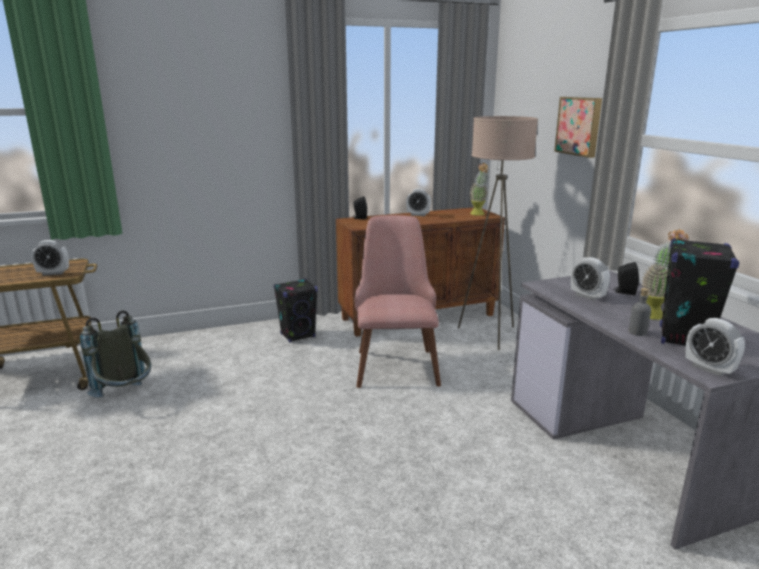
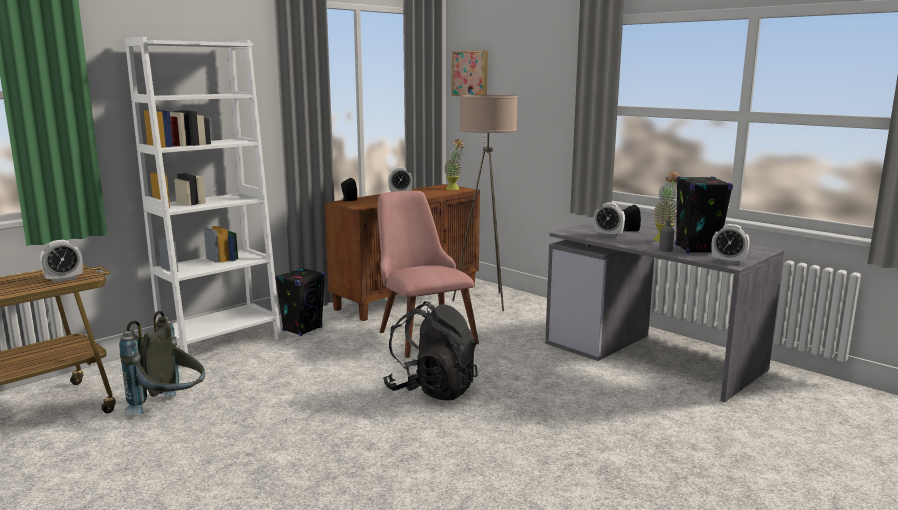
camera: 25 degrees left, 5 degrees down
picture [554,97,602,158] -> picture moved to [452,51,488,96]
none -> white bookcase [125,37,281,368]
none -> black backpack [383,301,477,400]

